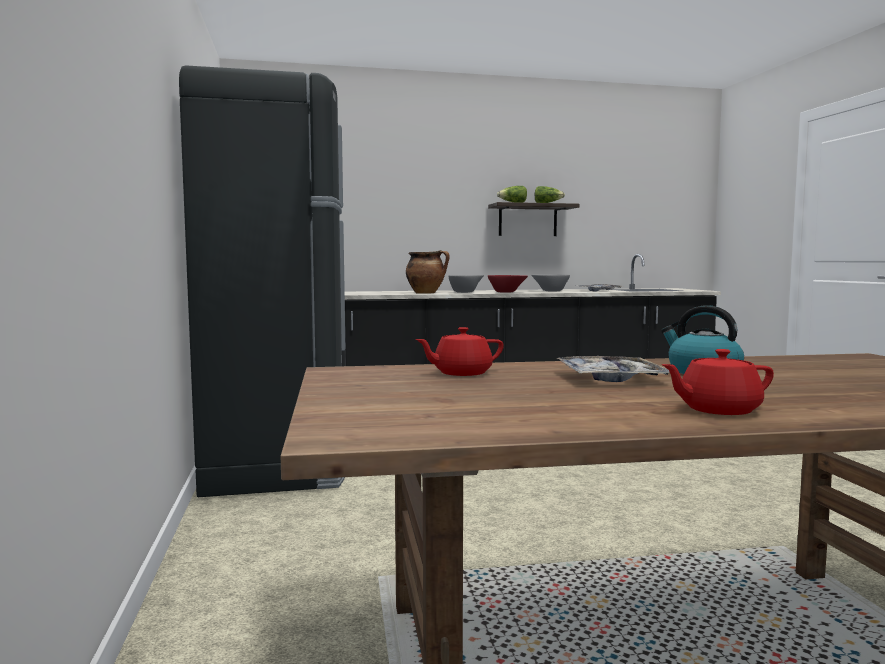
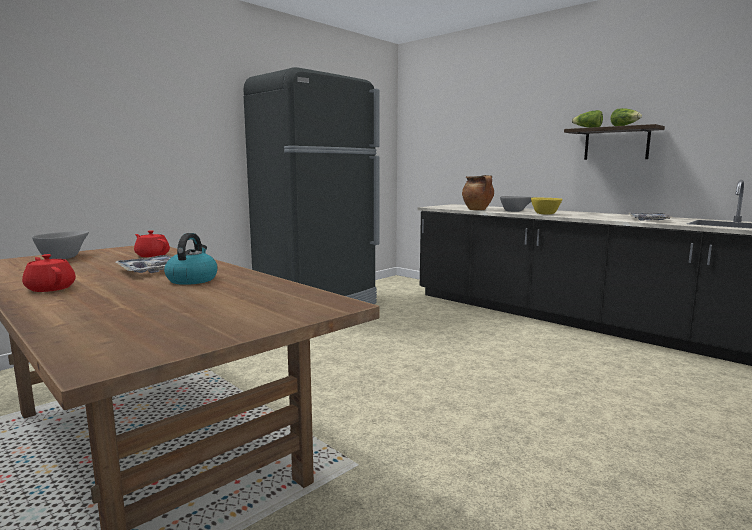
camera: 55 degrees right, 5 degrees up
red bowl [488,275,528,293] -> yellow bowl [531,198,562,214]
grey bowl [532,274,570,292] -> grey bowl moved to [32,231,89,259]

